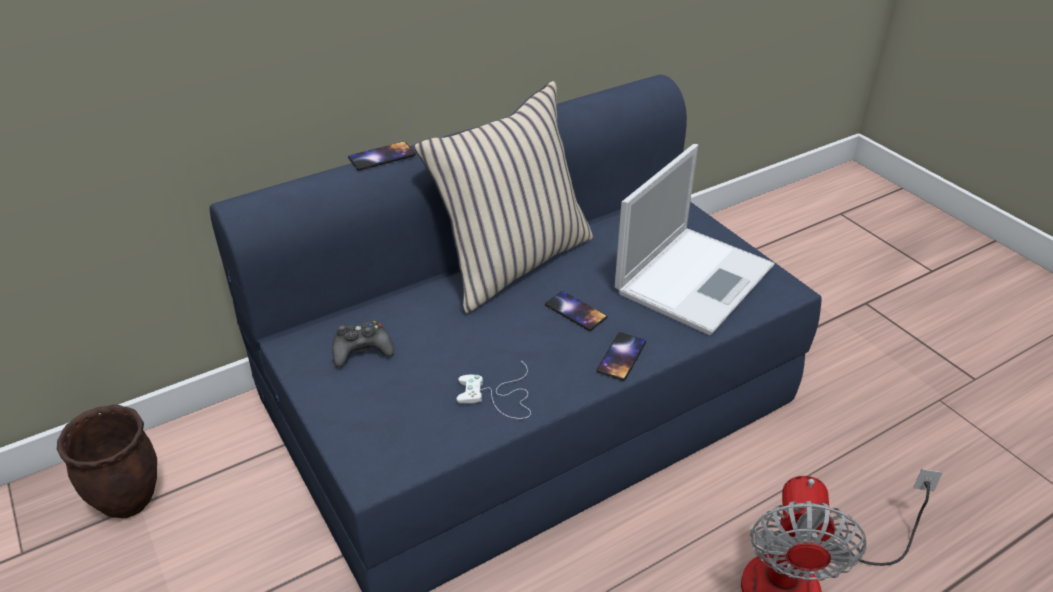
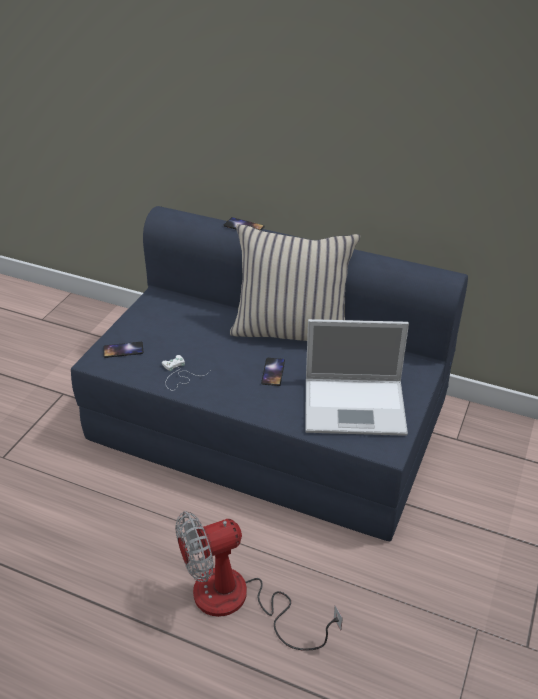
camera: 55 degrees right, 0 degrees up
brown planter [57,404,157,518] -> none
black game controller [332,321,394,367] -> none
phone [596,332,646,381] -> phone moved to [103,342,143,358]

